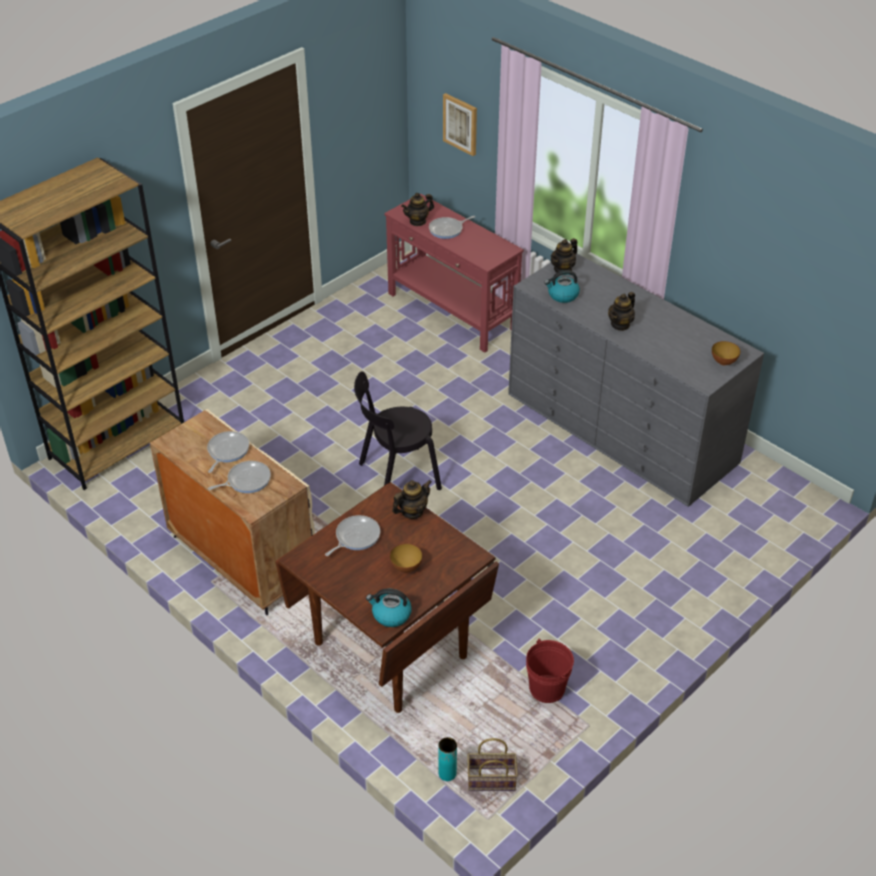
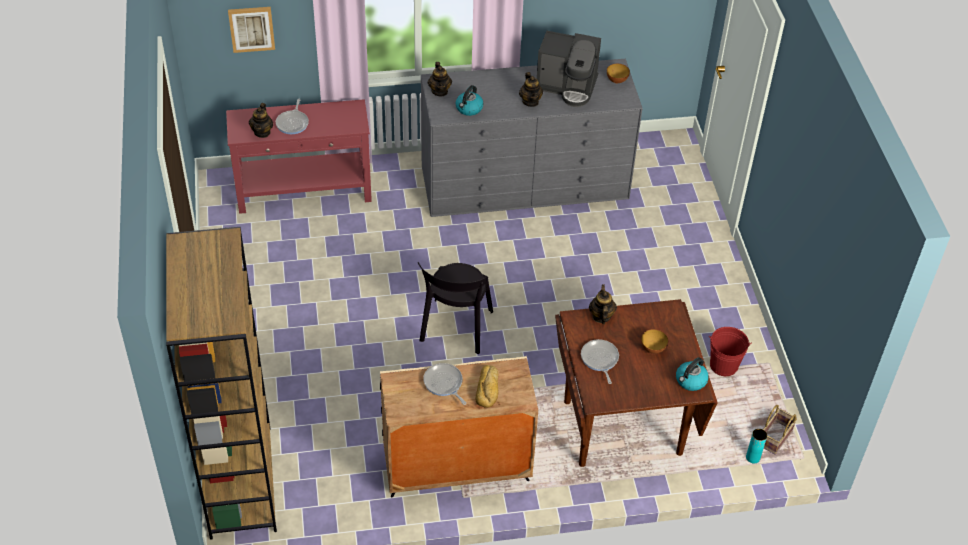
camera: 55 degrees left, 5 degrees up
frying pan [208,461,271,493] -> bread [476,365,499,408]
none -> coffee machine [537,31,601,107]

